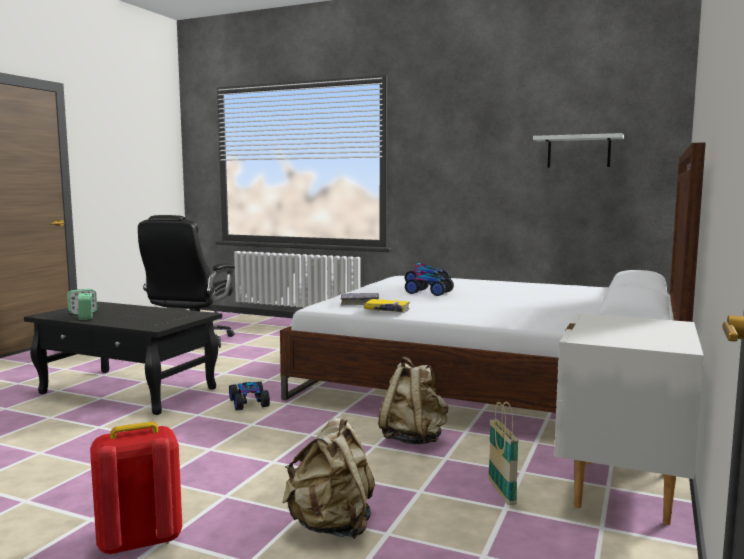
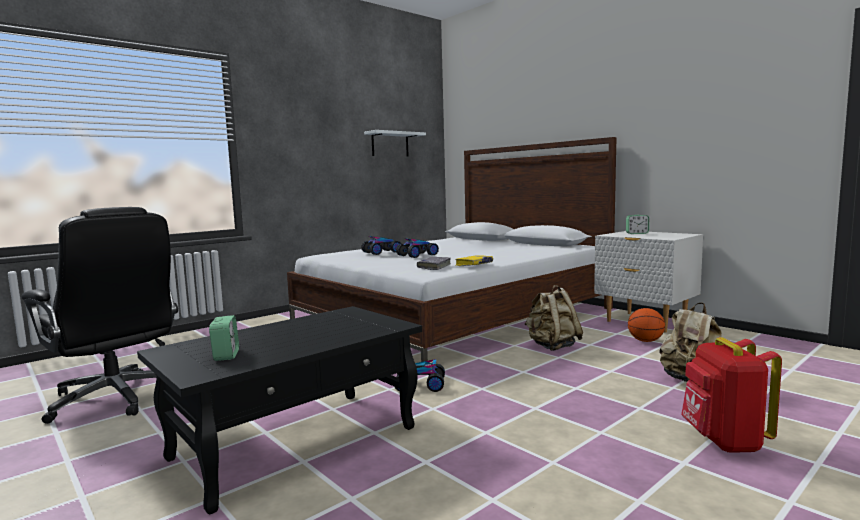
camera: 65 degrees left, 0 degrees up
alarm clock [78,293,92,320] -> alarm clock moved to [626,215,649,234]
basket [488,401,519,505] -> basketball [628,308,665,342]

